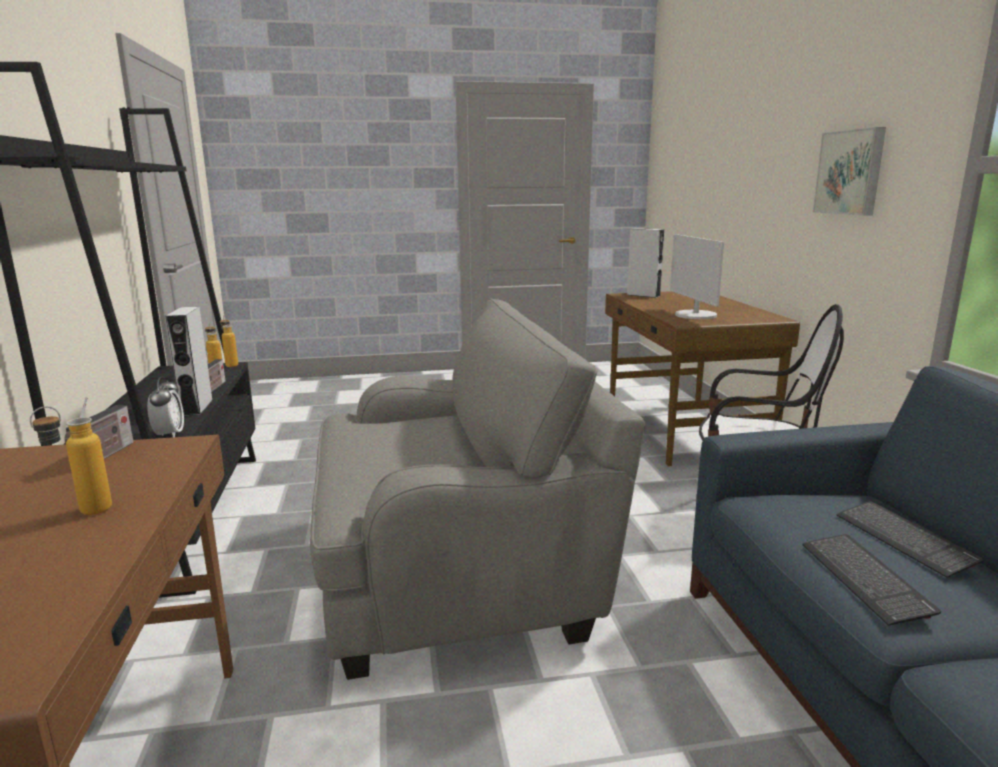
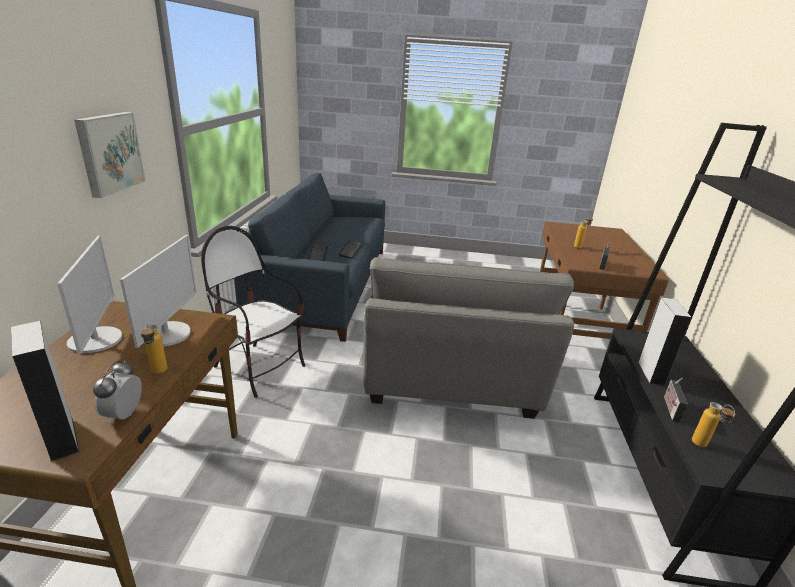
camera: 165 degrees left, 10 degrees up
alarm clock [147,376,184,437] -> alarm clock moved to [93,361,142,423]
bottle [220,315,238,367] -> bottle moved to [141,324,167,374]
grey armchair [310,298,645,680] -> grey armchair turned 90 degrees counterclockwise [363,257,574,419]
none -> monitor [57,236,122,354]

